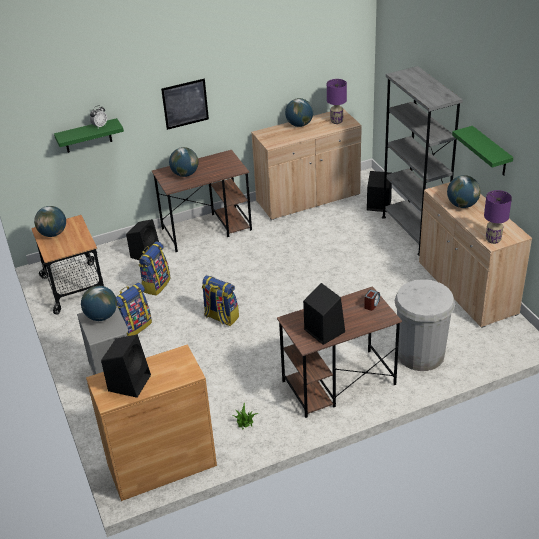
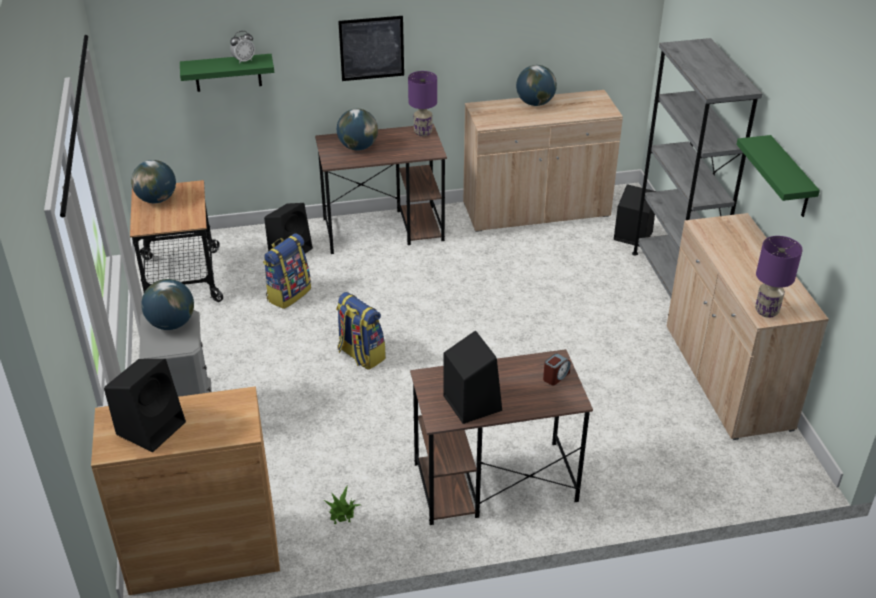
camera: 10 degrees right, 0 degrees up
backpack [116,283,152,336] -> none
purple table lamp [327,79,347,124] -> purple table lamp moved to [408,71,437,136]
white trash can [394,279,455,371] -> none
globe [447,175,481,208] -> none

